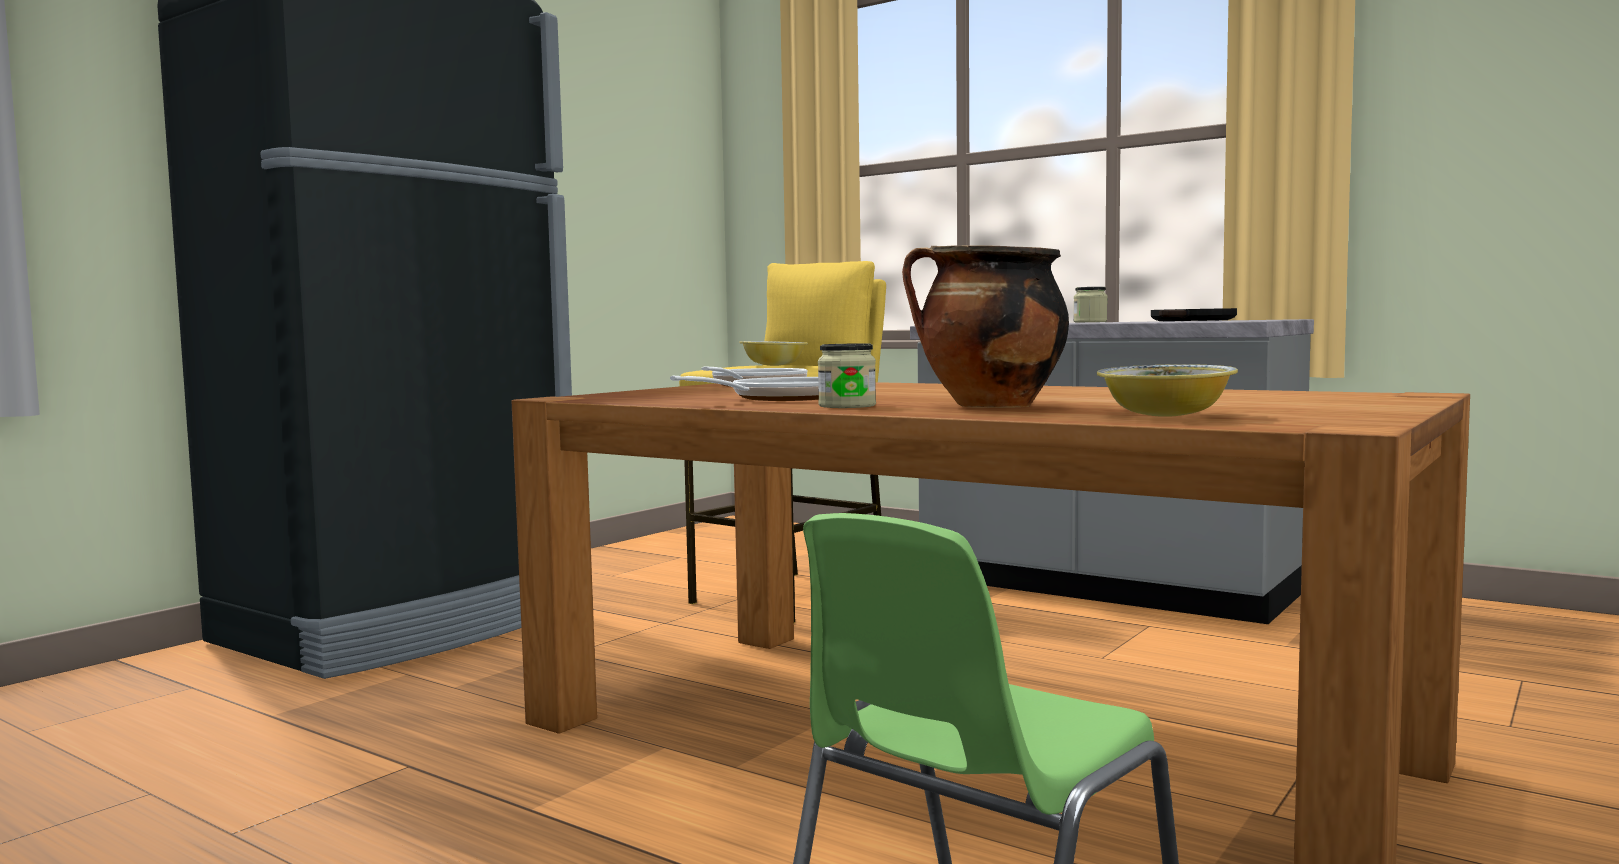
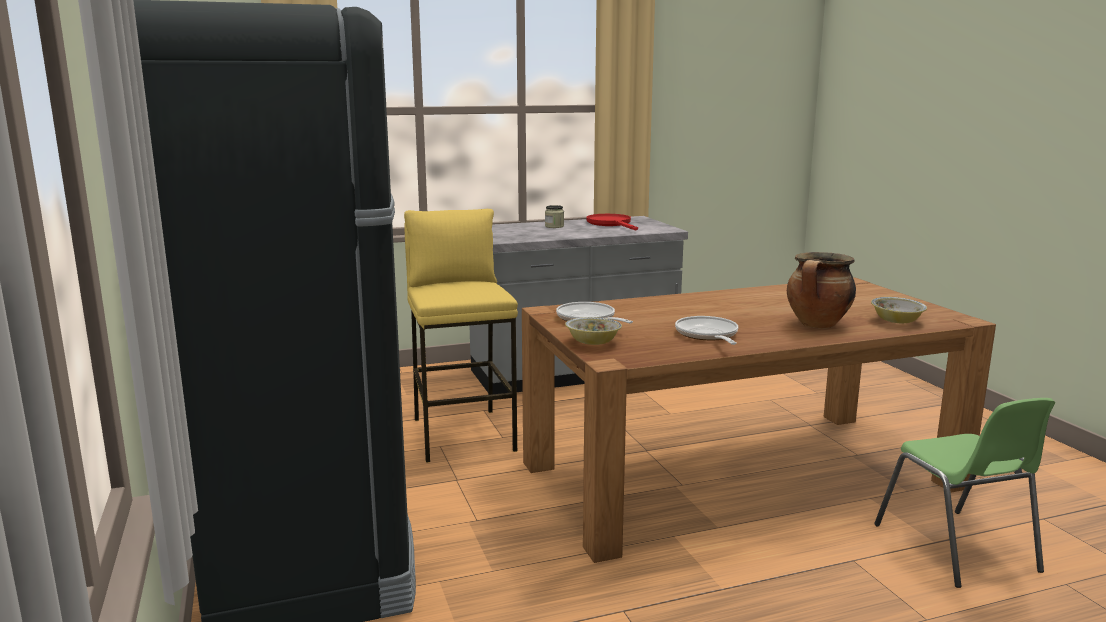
camera: 55 degrees left, 10 degrees up
bowl [739,341,808,366] -> bowl moved to [565,317,622,345]
jar [818,343,876,408] -> none
black frying pan [1151,308,1237,321] -> red frying pan [587,214,638,231]

